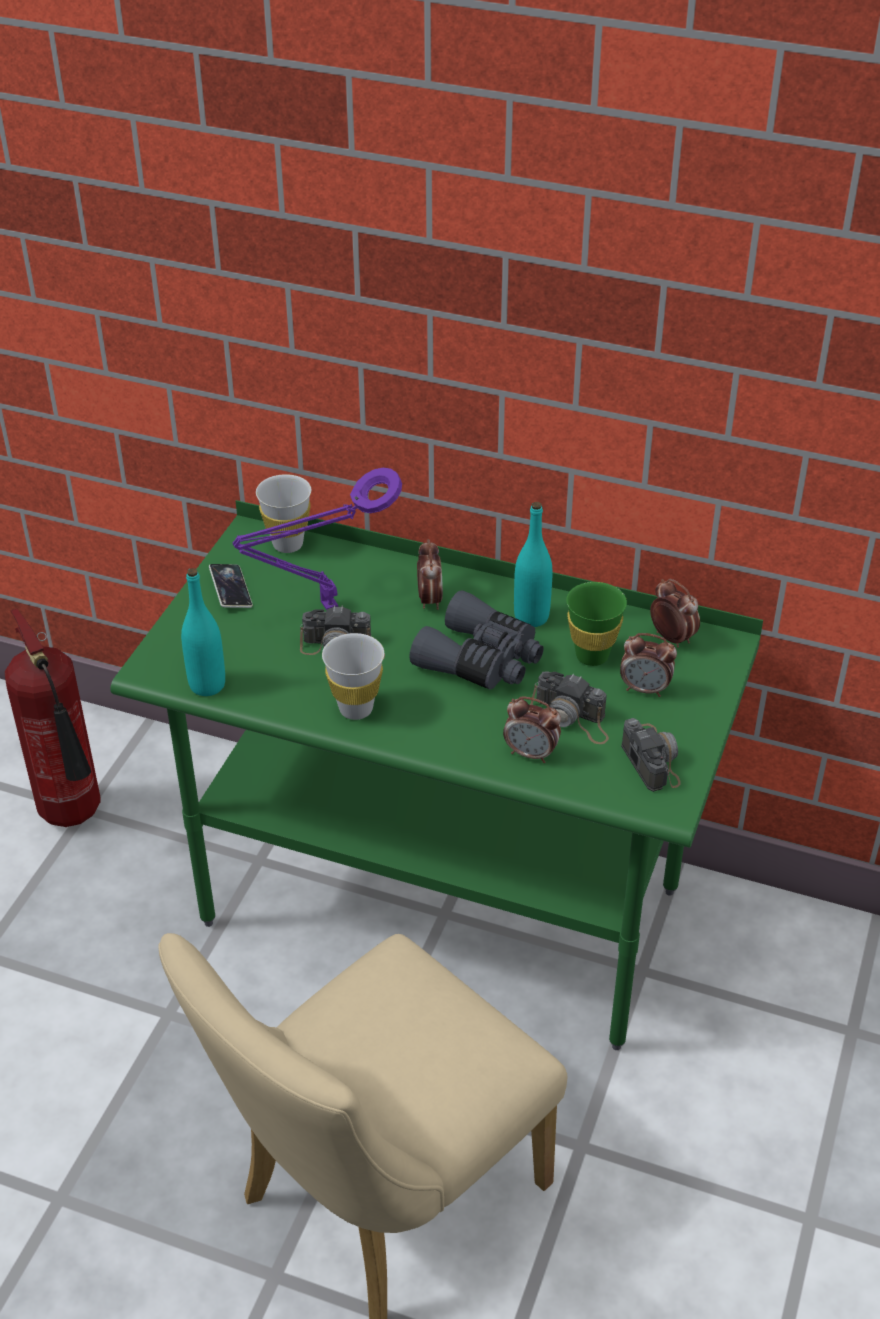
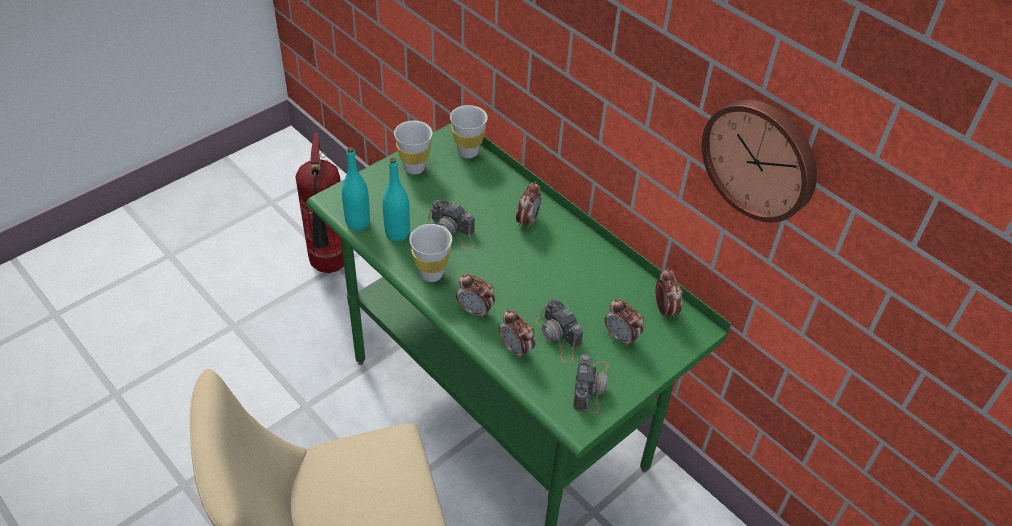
camera: 25 degrees right, 5 degrees up
phone [209,564,253,608] -> white cup [394,121,432,174]
purple table lamp [233,468,402,610] -> none
grey binoculars [410,590,544,689] -> none
turquoise bottle [514,502,552,627] -> turquoise bottle moved to [383,158,410,241]
green cup [566,582,627,666] -> none
none -> alarm clock [456,274,495,319]
none -> wall clock [702,99,817,222]

